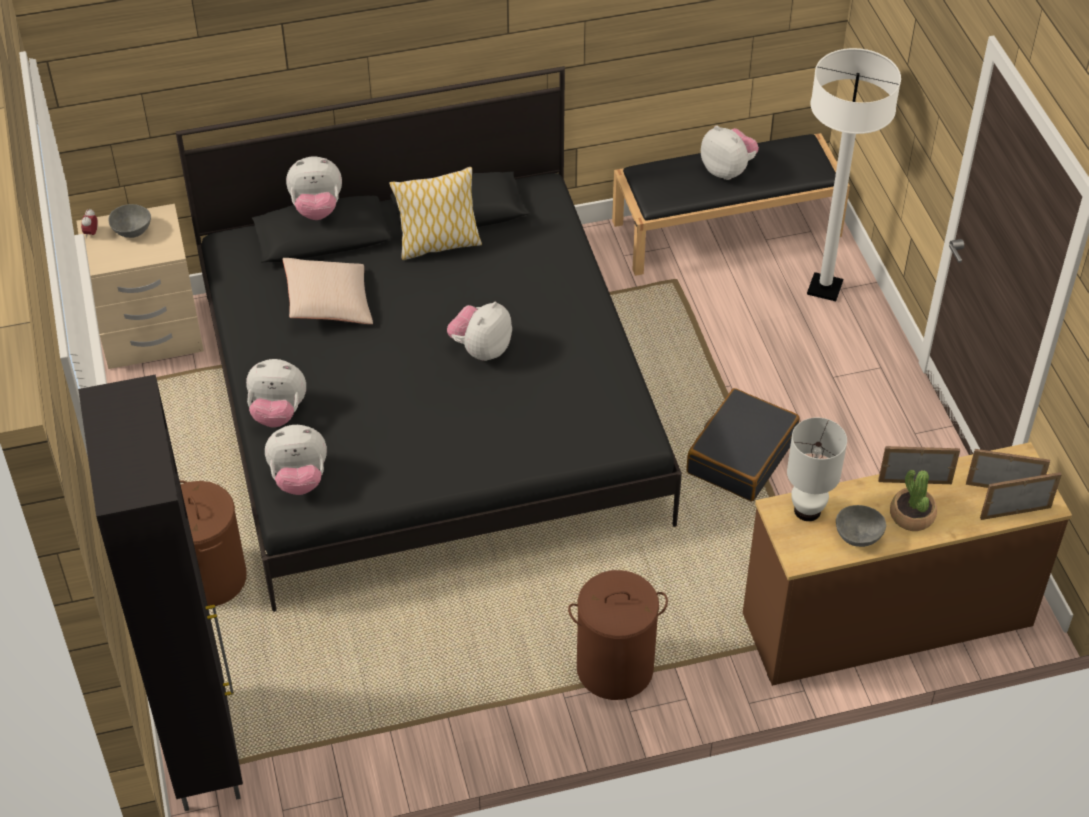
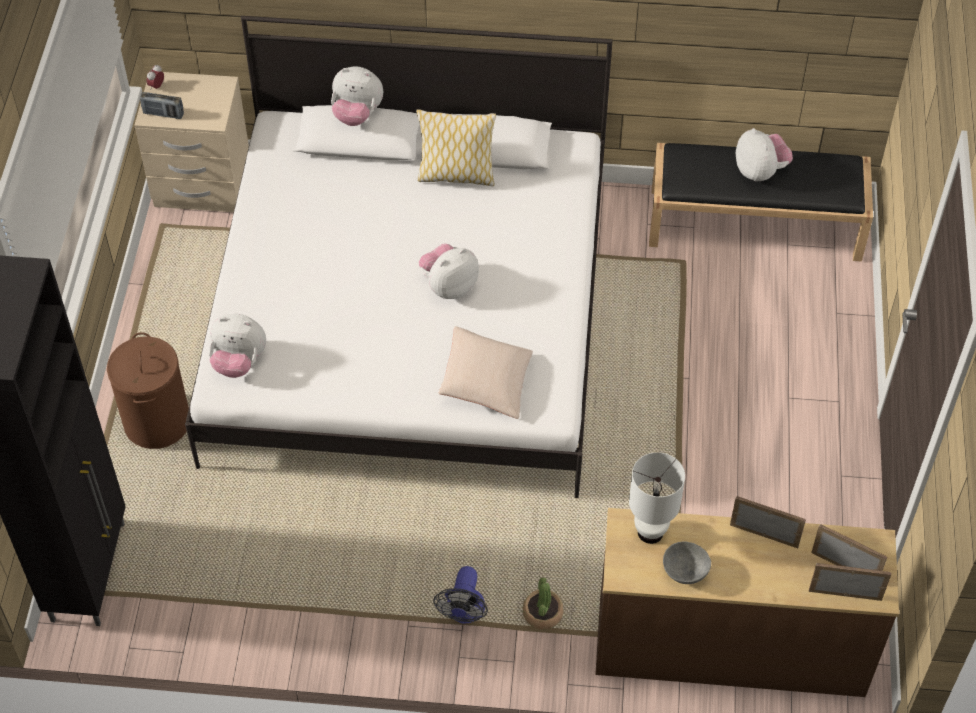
camera: 20 degrees right, 5 degrees up
grey bowl [109,204,151,238] -> none
black bed [176,66,682,612] -> white bed [185,16,613,498]
plush toy [246,359,306,427] -> none
beige pillow [283,258,373,324] -> beige pillow moved to [439,326,533,419]
brown laundry basket [568,570,668,700] -> fan [433,566,488,624]
black suitcase [687,388,800,501] -> none
white floor lamp [807,48,901,301] -> none
potted plant [890,470,937,531] -> potted plant moved to [523,577,564,630]
none -> radio [140,92,184,119]

